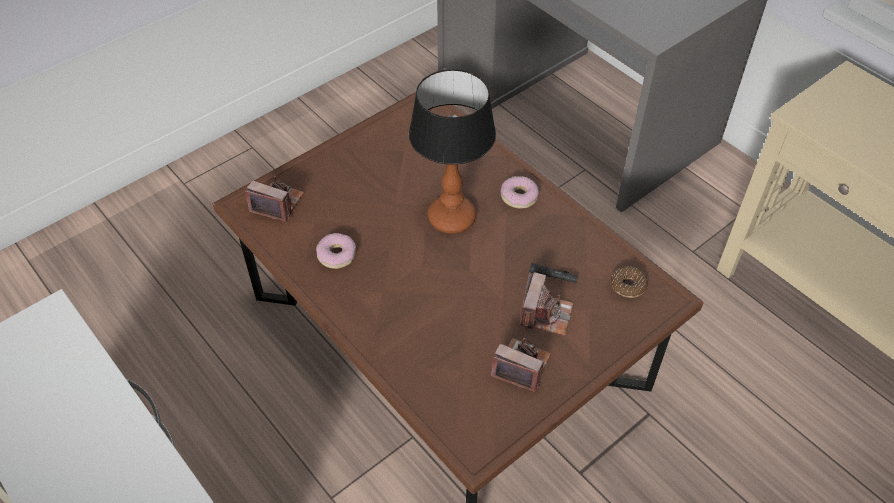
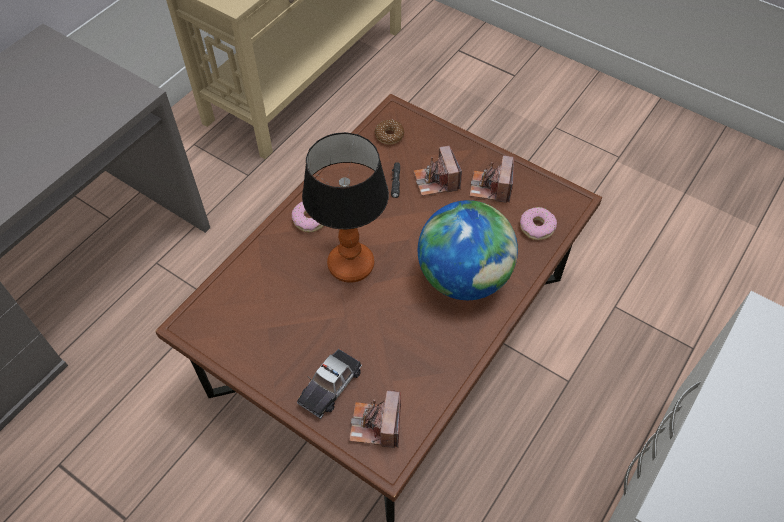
camera: 105 degrees left, 5 degrees up
donut [316,233,356,269] -> donut moved to [520,207,557,240]
camera [520,272,573,336] -> camera turned 105 degrees counterclockwise [413,145,462,196]
none -> toy car [297,349,362,419]
none -> globe [418,200,518,300]

